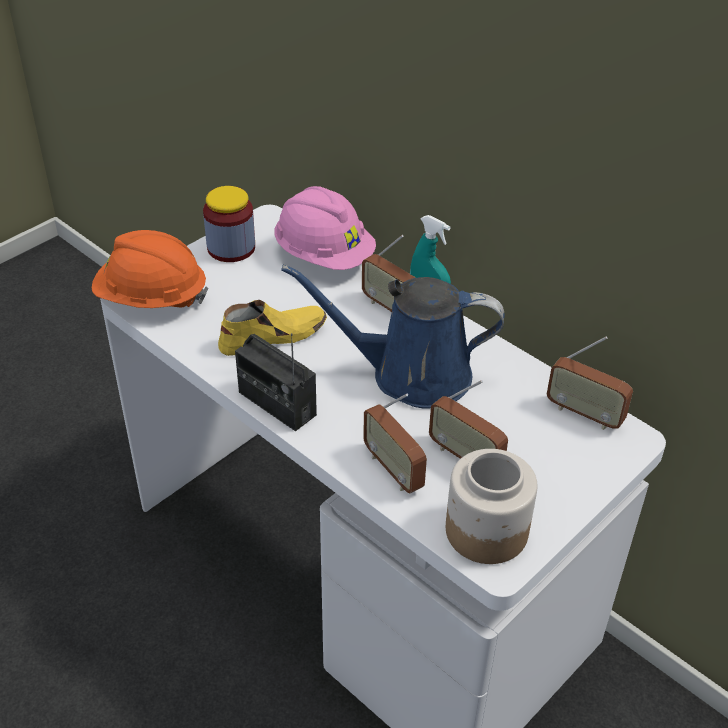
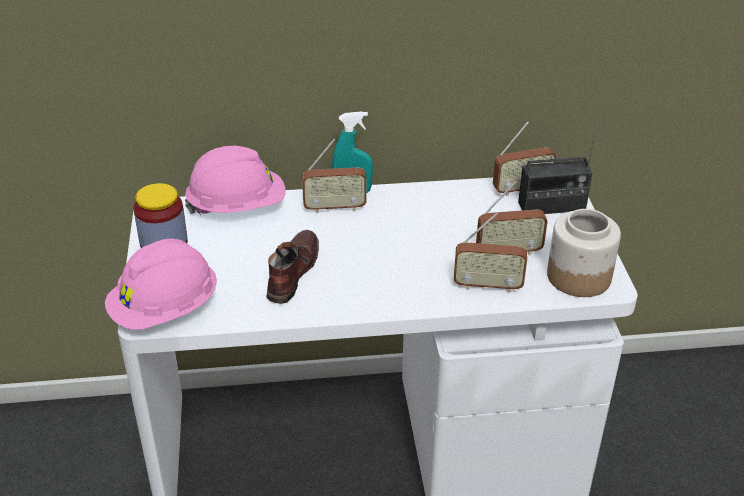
camera: 50 degrees left, 5 degrees down
orange hard hat [92,230,208,308] -> pink hard hat [105,239,217,330]
yellow shoe [218,300,327,356] -> brown shoe [266,230,319,304]
radio [235,333,317,431] -> radio moved to [518,126,596,214]
blue watering can [281,264,505,409] -> none

